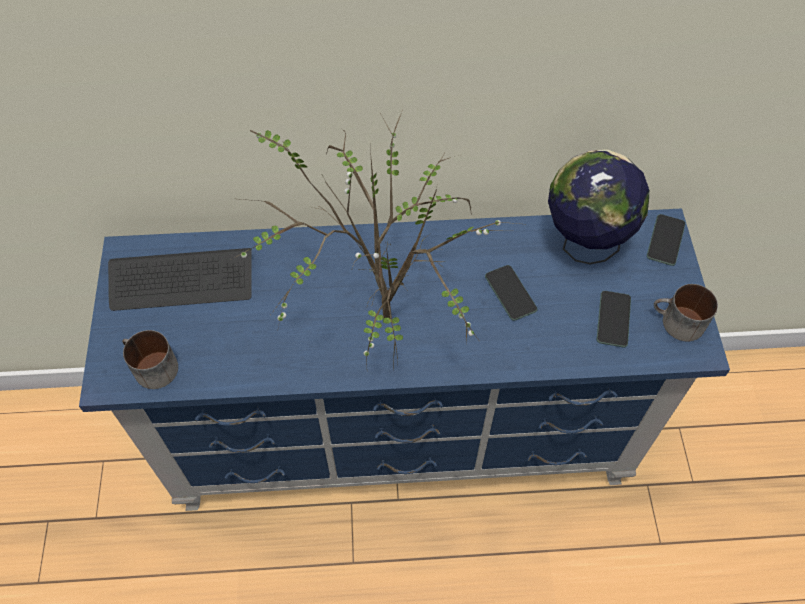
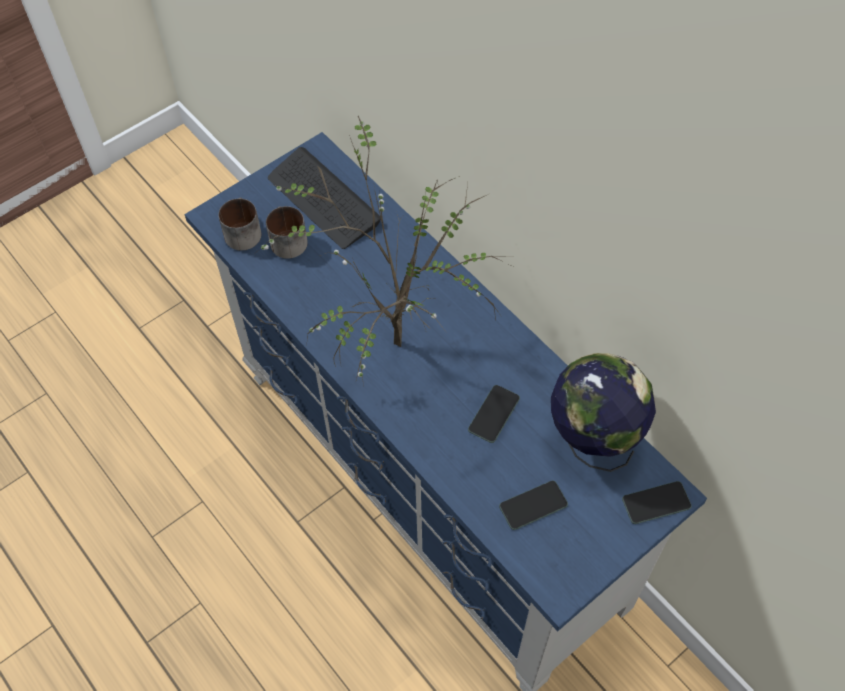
camera: 55 degrees right, 0 degrees up
mug [654,284,718,342] -> mug moved to [266,206,308,259]

